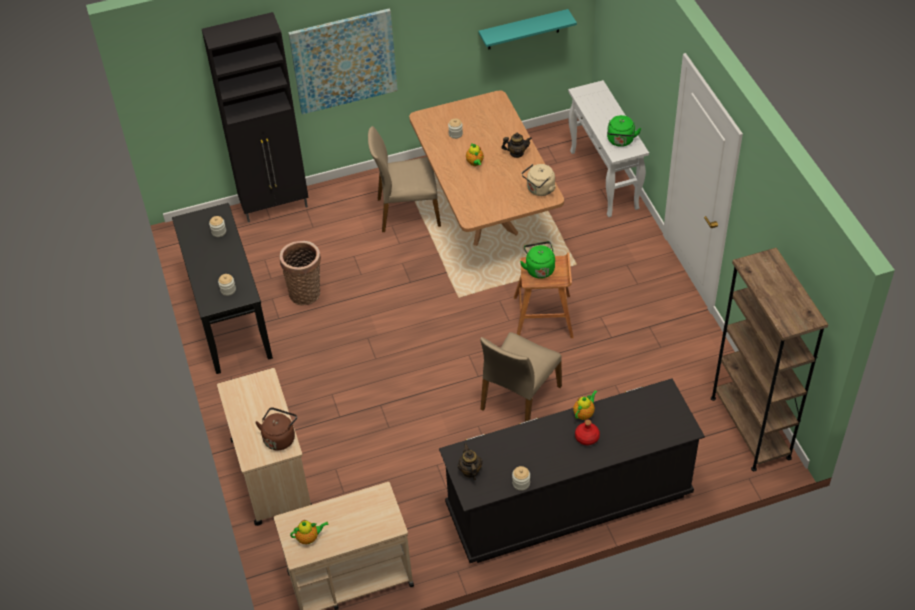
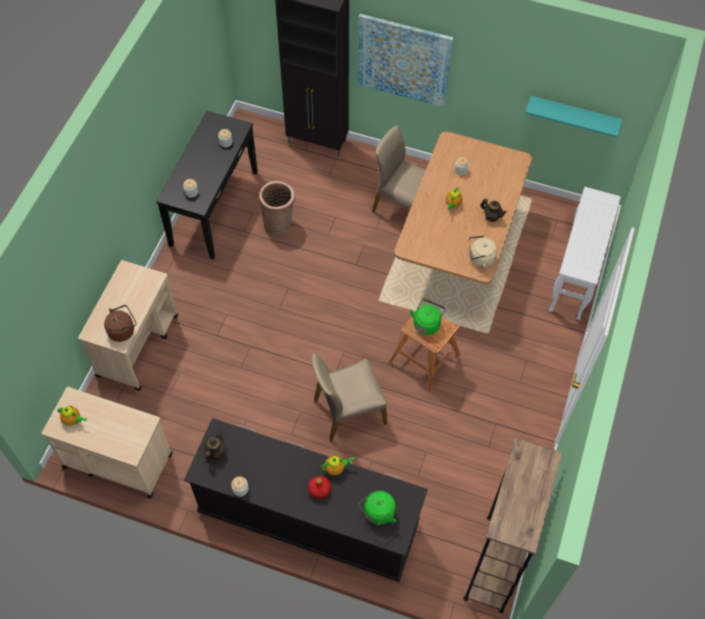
camera: 35 degrees right, 10 degrees up
green kettle [607,115,641,147] -> green kettle moved to [359,491,396,525]

